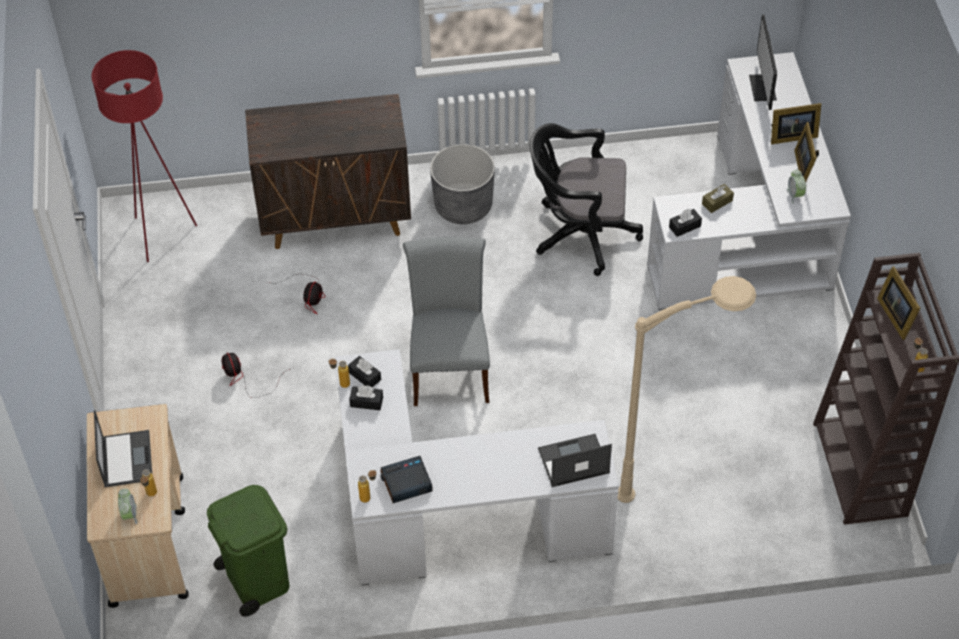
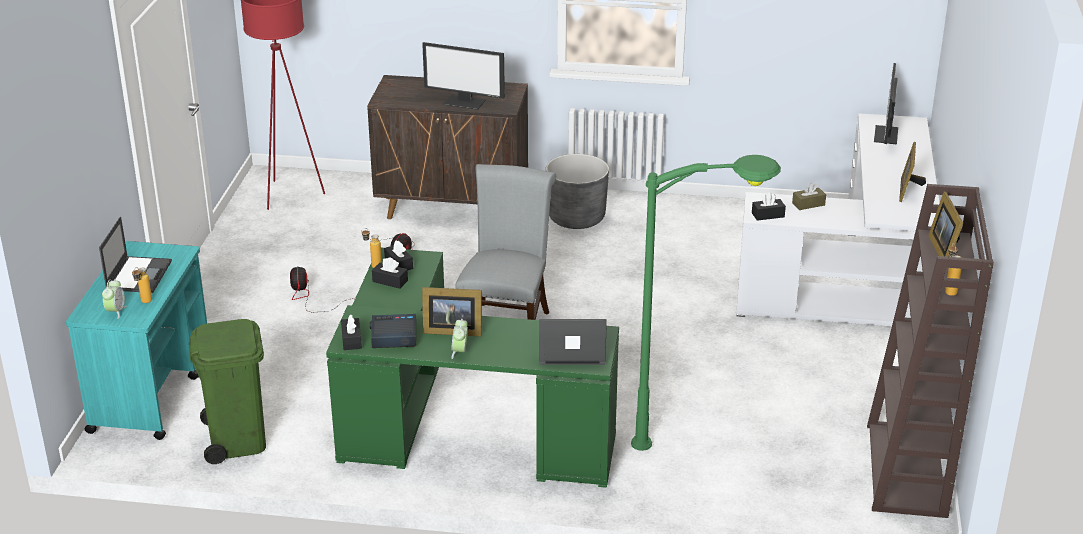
camera: 15 degrees right, 20 degrees down
beige cart [87,404,189,608] -> turquoise cart [66,241,207,440]
white desk [335,349,619,586] -> green desk [326,248,619,488]
bottle [358,470,377,503] -> black tissue box [341,314,362,350]
black office chair [530,123,643,276] -> none
beige floor lamp [618,276,756,503] -> green floor lamp [631,155,781,451]
picture frame [771,103,821,144] -> picture frame moved to [422,287,482,337]
alarm clock [786,170,806,204] -> alarm clock moved to [451,319,468,359]
none -> monitor [422,42,505,110]

